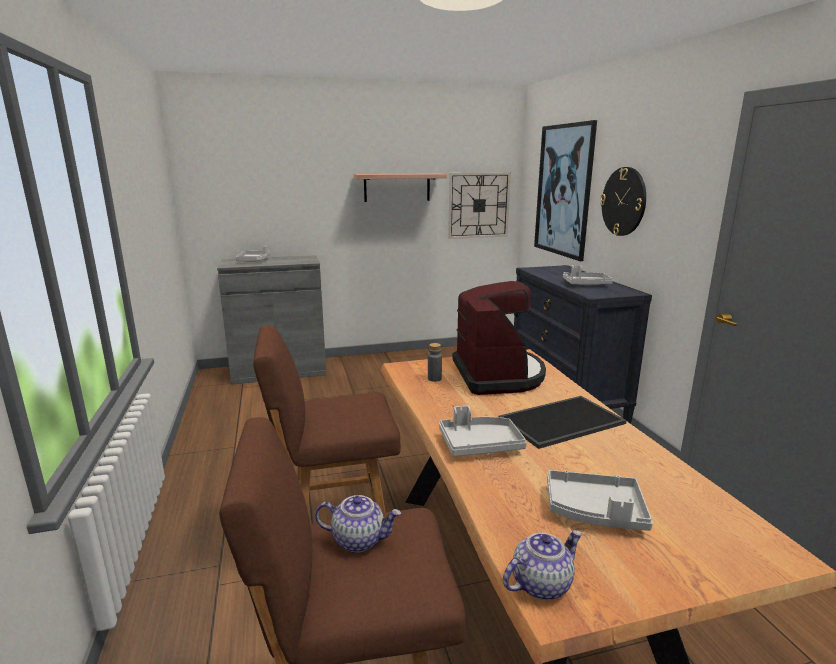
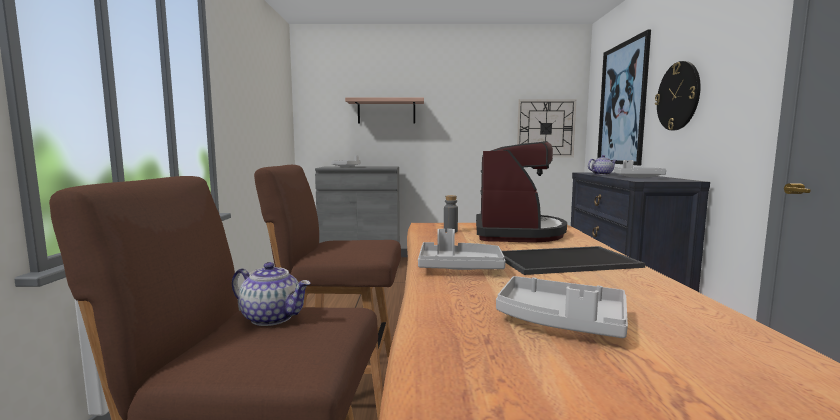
camera: 15 degrees right, 10 degrees down
shelf [354,174,447,202] -> shelf moved to [345,98,424,124]
teapot [503,530,582,600] -> teapot moved to [588,155,617,175]

